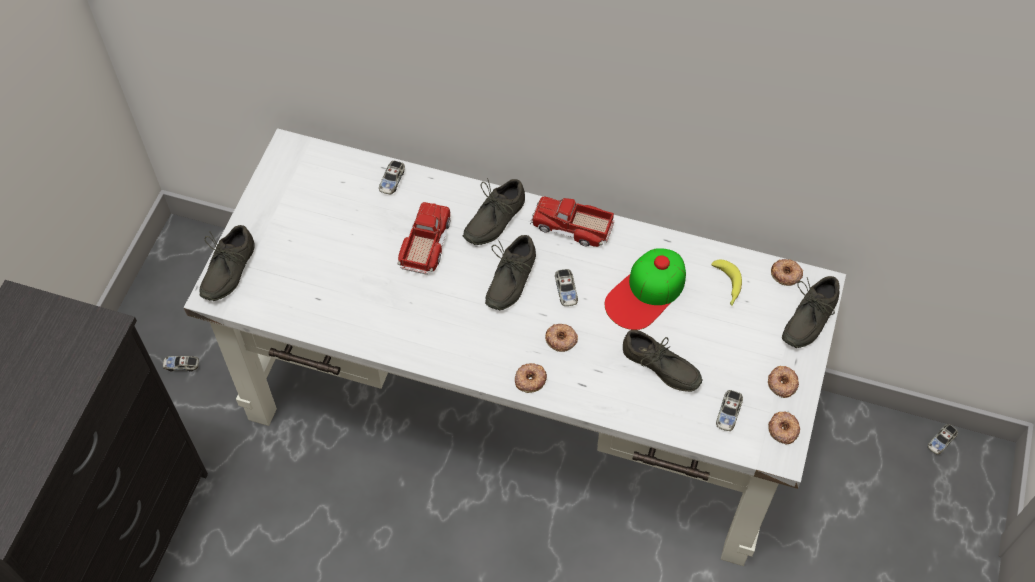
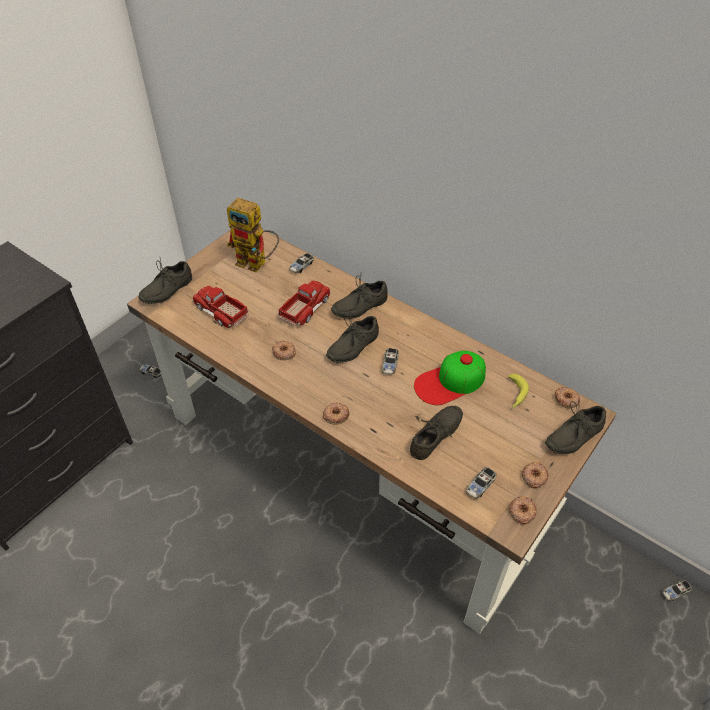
camera: 20 degrees right, 10 degrees down
white desk [184,128,846,566] -> brown desk [127,230,617,634]
toy truck [530,197,614,247] -> toy truck moved to [192,286,249,328]
donut [545,324,578,352] -> donut moved to [272,340,296,360]
grey shoe [623,330,702,392] -> grey shoe turned 105 degrees counterclockwise [410,406,463,460]
none -> toy robot [227,198,279,273]

